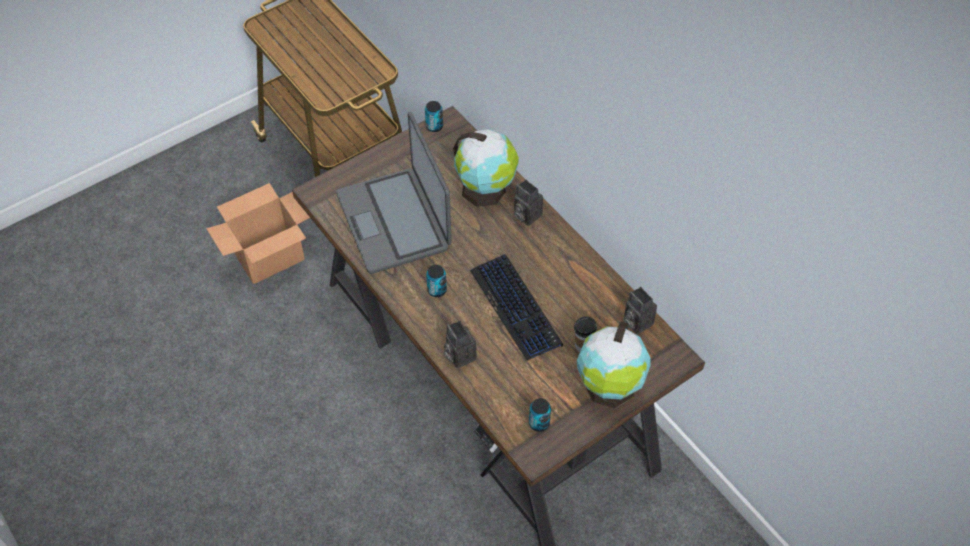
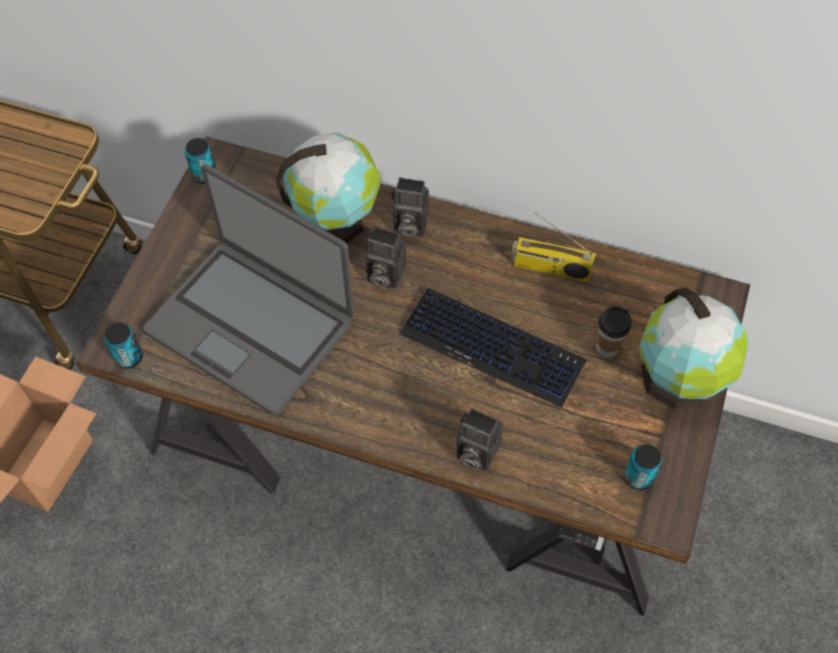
camera: 35 degrees left, 5 degrees up
can [426,265,447,297] -> can moved to [105,323,143,369]
camera [624,287,657,334] -> camera moved to [366,227,407,289]
none -> radio [511,212,595,282]

